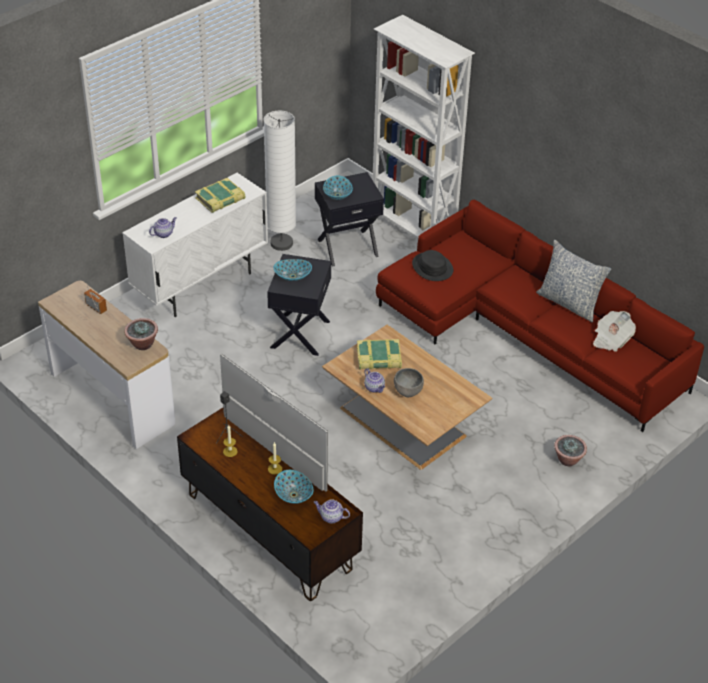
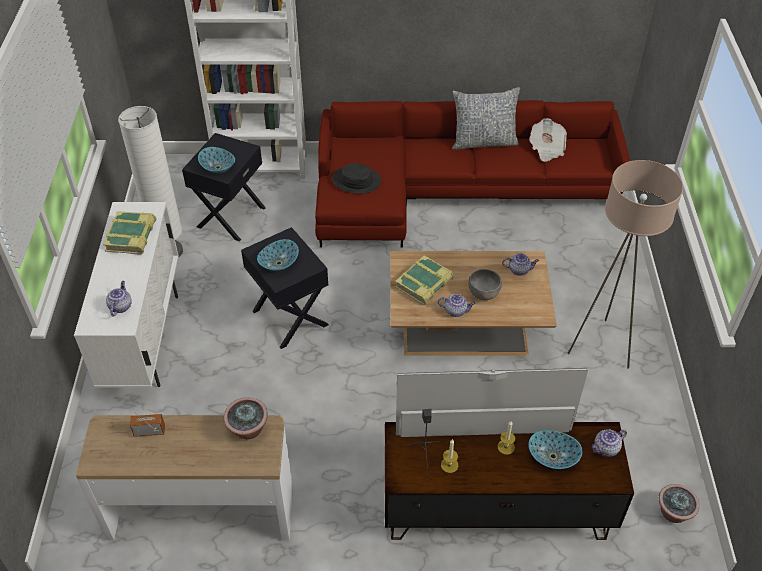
camera: 45 degrees left, 5 degrees up
potted plant [554,435,587,466] -> potted plant moved to [659,484,699,523]
none -> teapot [502,253,539,276]
none -> beige floor lamp [568,160,683,369]

